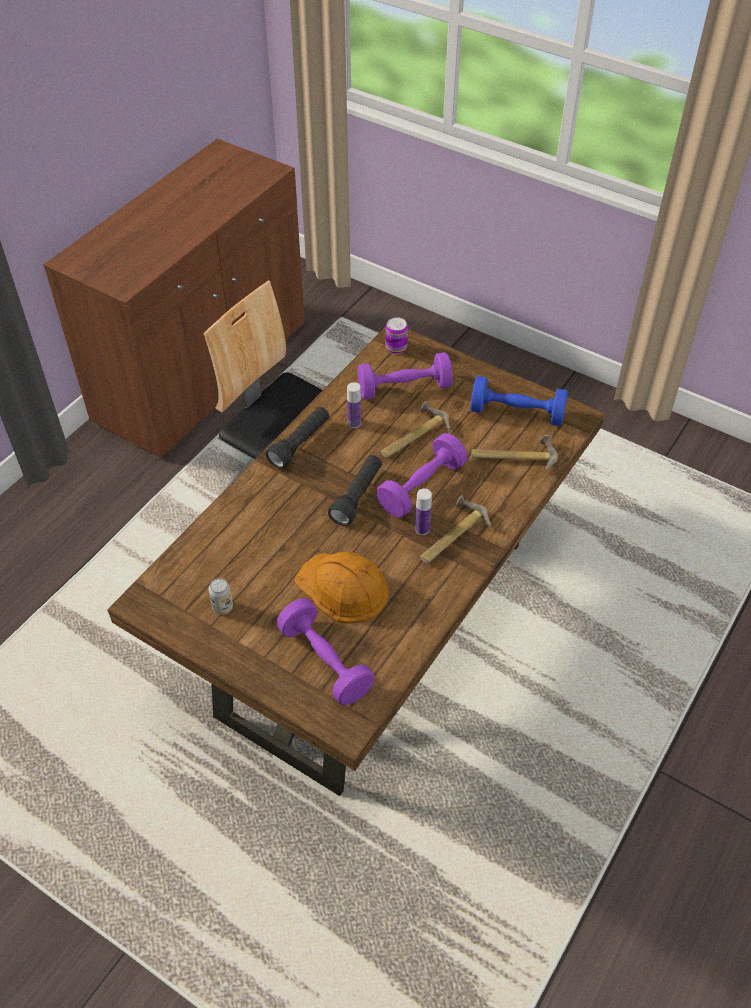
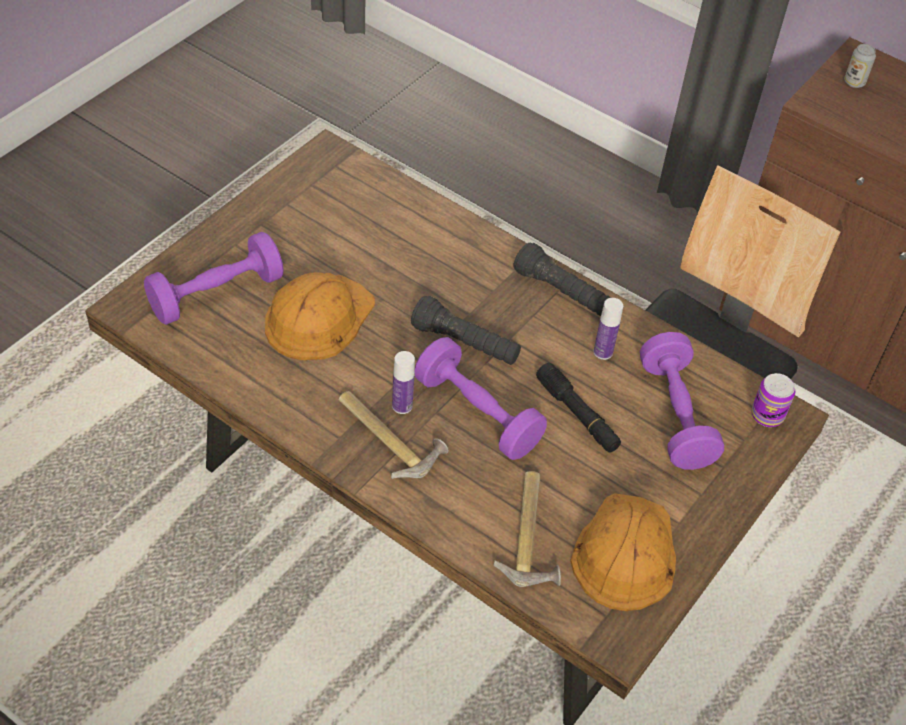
camera: 90 degrees right, 0 degrees up
can [209,578,233,615] -> can moved to [844,44,876,88]
hammer [381,401,450,458] -> black flashlight [536,363,621,453]
blue dumbbell [470,376,568,426] -> orange hard hat [570,493,676,611]

